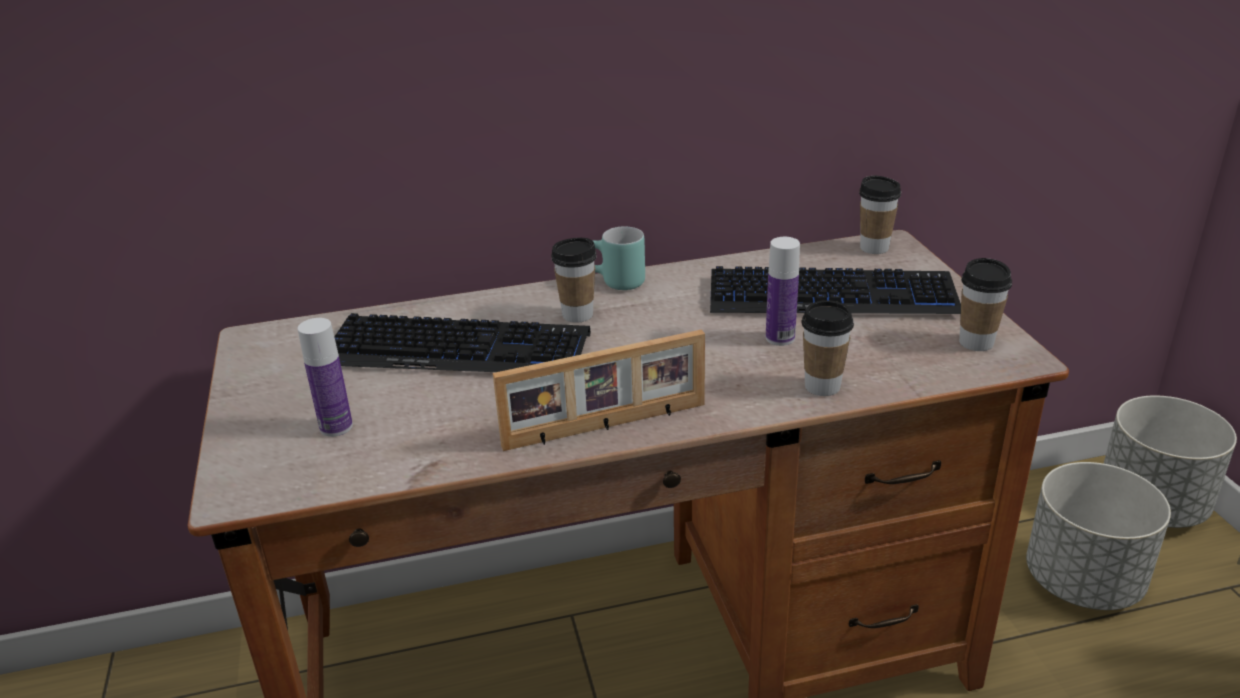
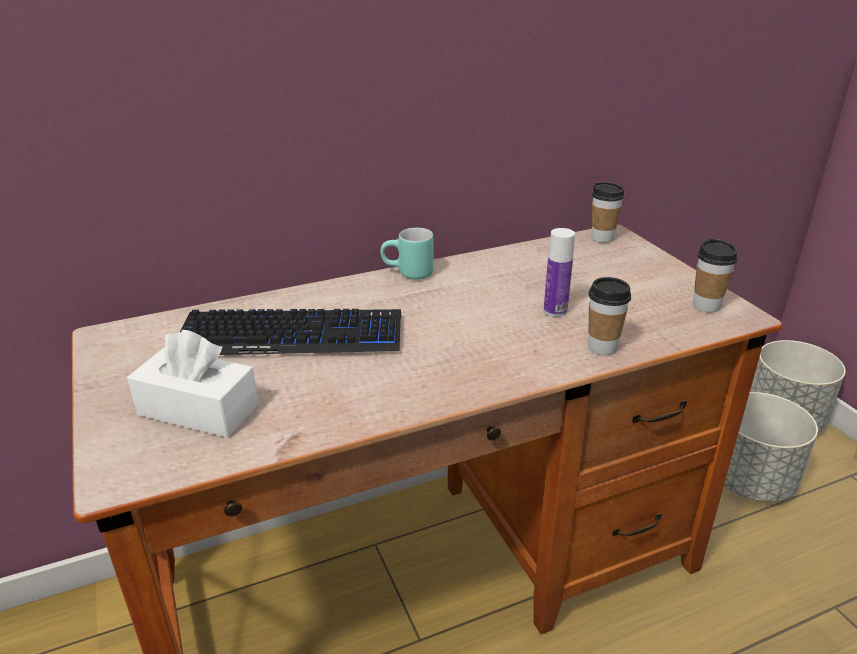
camera: 10 degrees left, 0 degrees up
bottle [298,318,353,437] -> white tissue box [127,330,259,438]
picture frame [493,329,705,451] -> none
cup [551,238,596,323] -> none
keyboard [710,266,961,314] -> none

